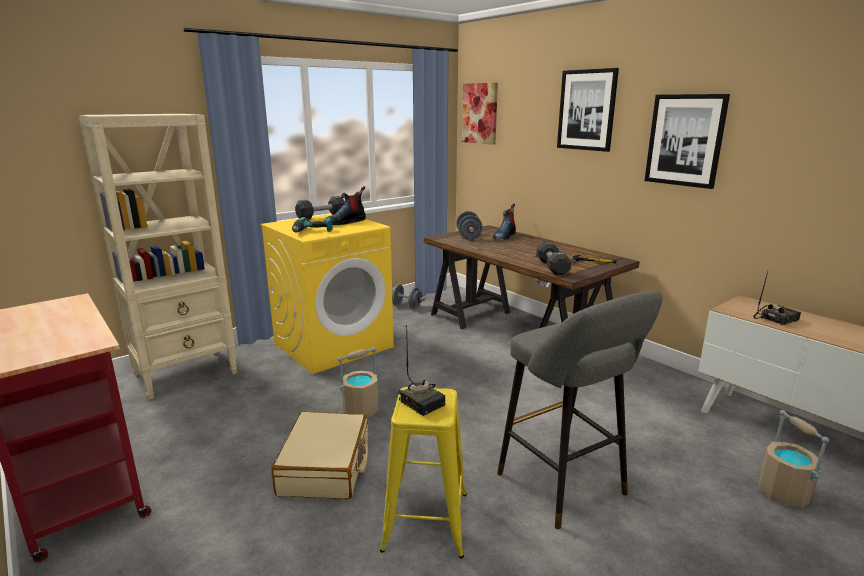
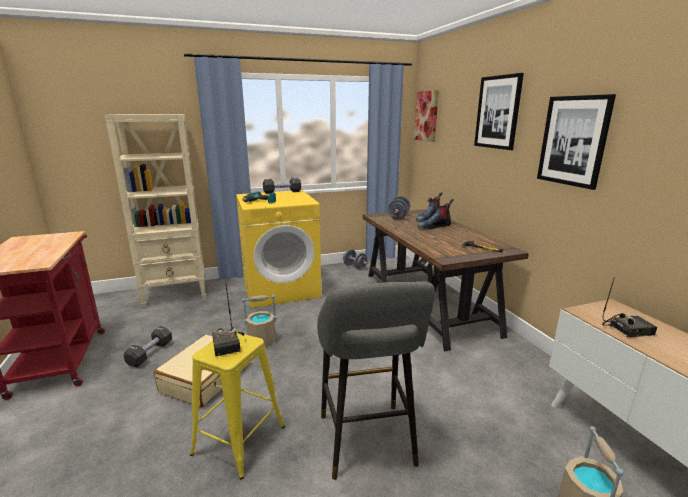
camera: 20 degrees right, 0 degrees up
boot [323,186,366,225] -> boot moved to [417,199,454,229]
black dumbbell [536,242,571,275] -> black dumbbell moved to [123,326,172,367]

